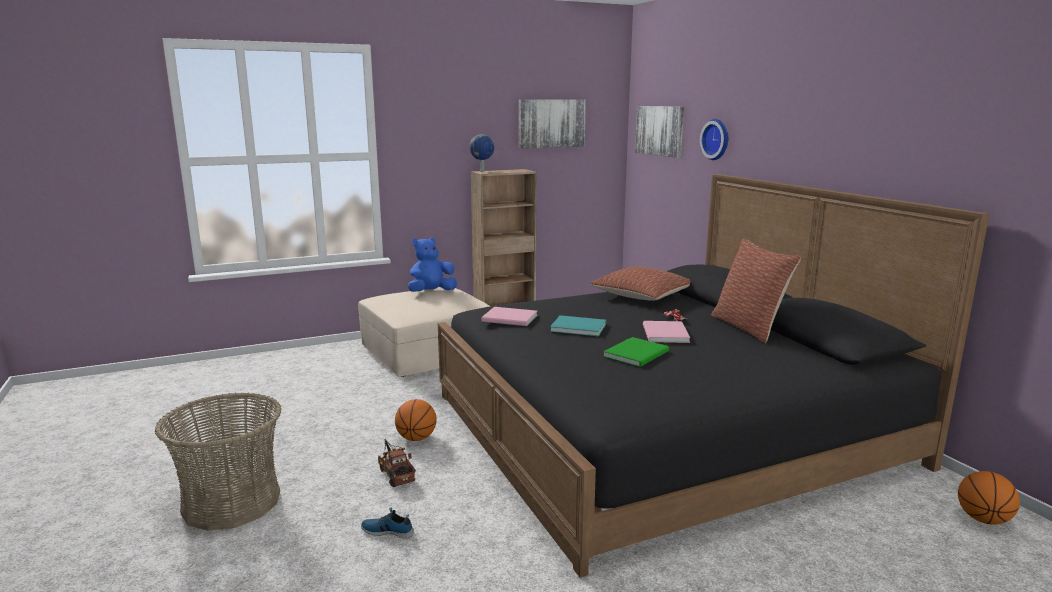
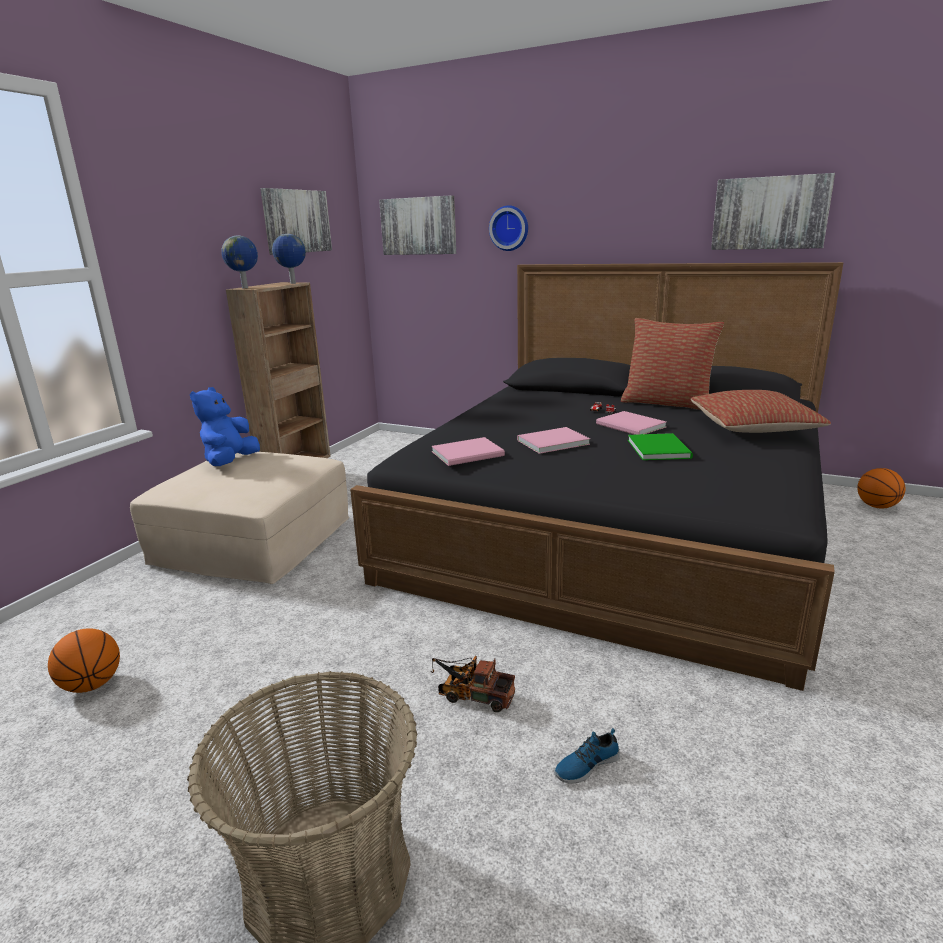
camera: 40 degrees left, 5 degrees up
basketball [395,399,437,441] -> basketball moved to [48,628,120,693]
turquoise book [550,315,606,336] -> pink book [517,427,590,454]
pillow [590,267,691,301] -> pillow moved to [691,390,831,433]
none -> globe [272,234,306,284]
none -> picture [711,173,835,250]

